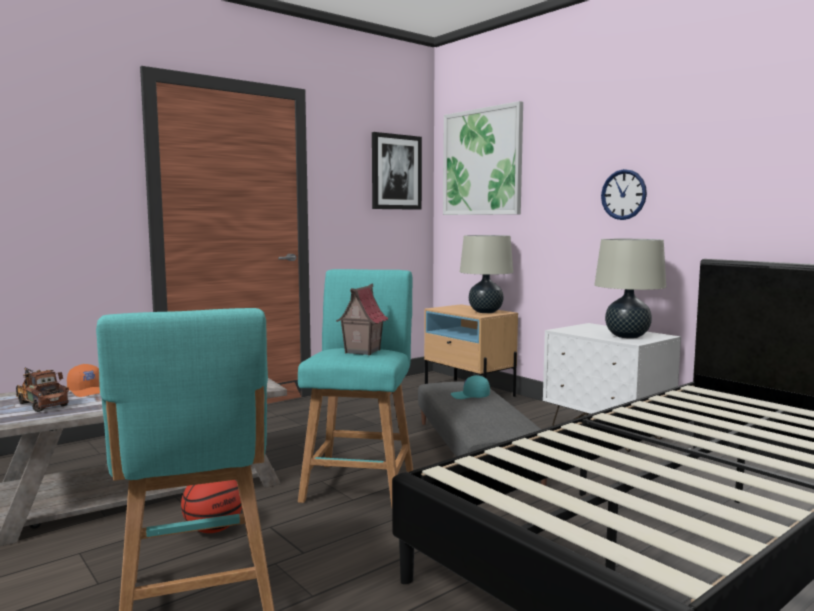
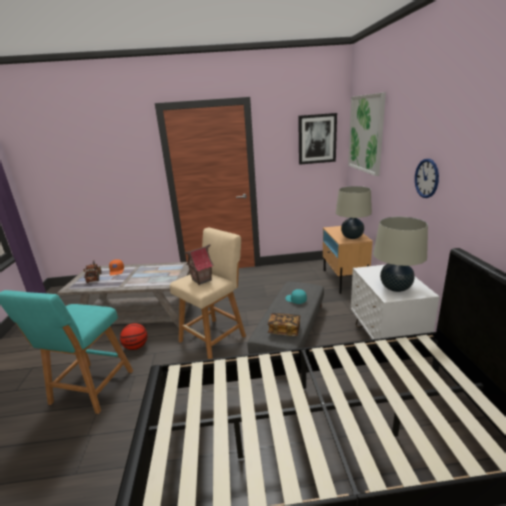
camera: 35 degrees right, 15 degrees up
turquoise stool [298,269,413,507] -> beige stool [170,228,246,359]
none -> book [268,313,300,336]

